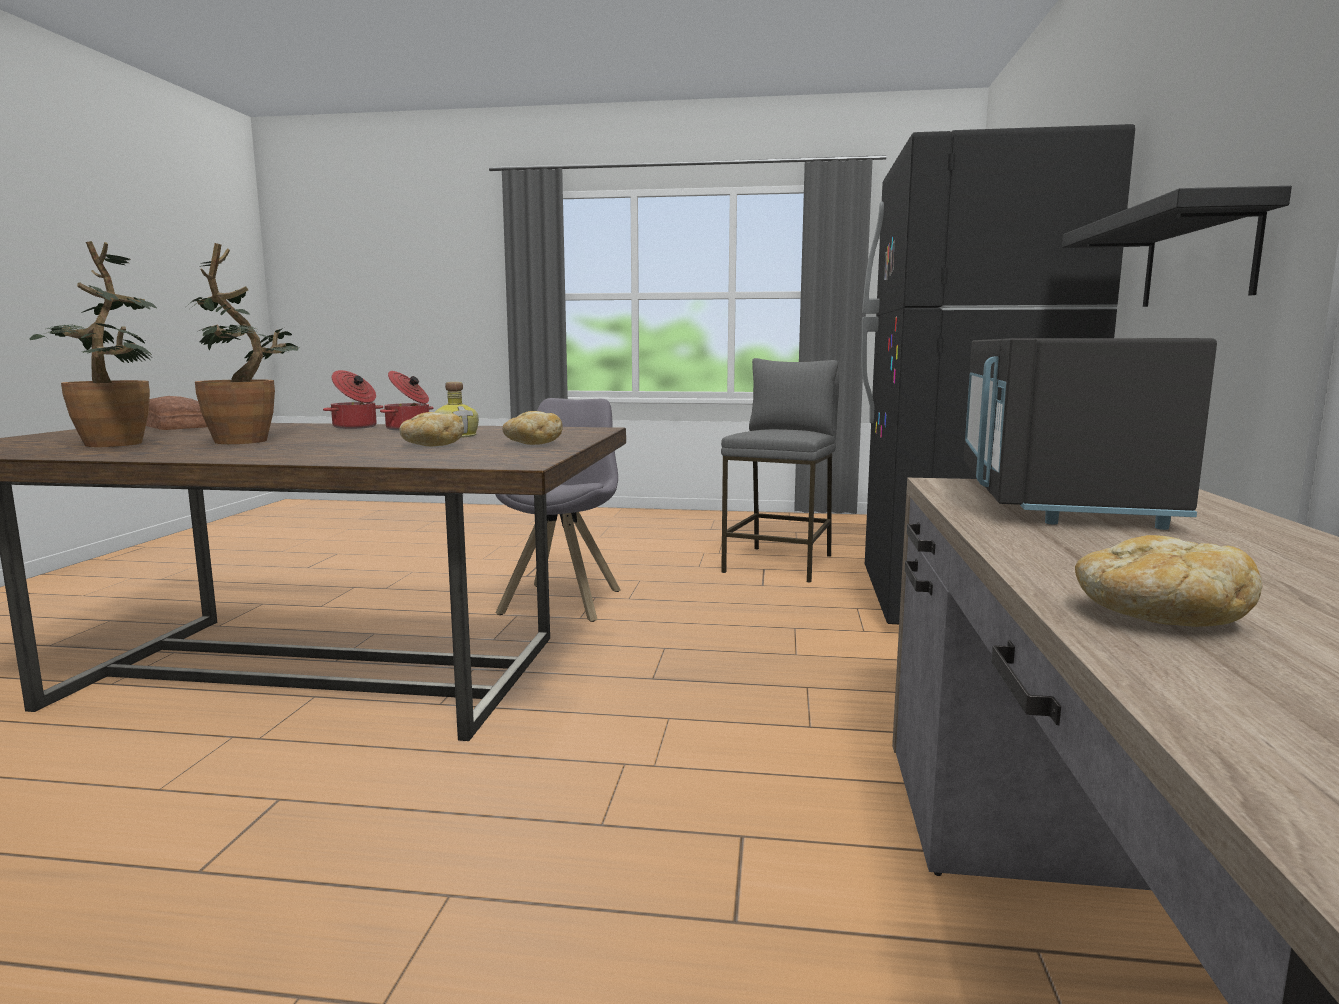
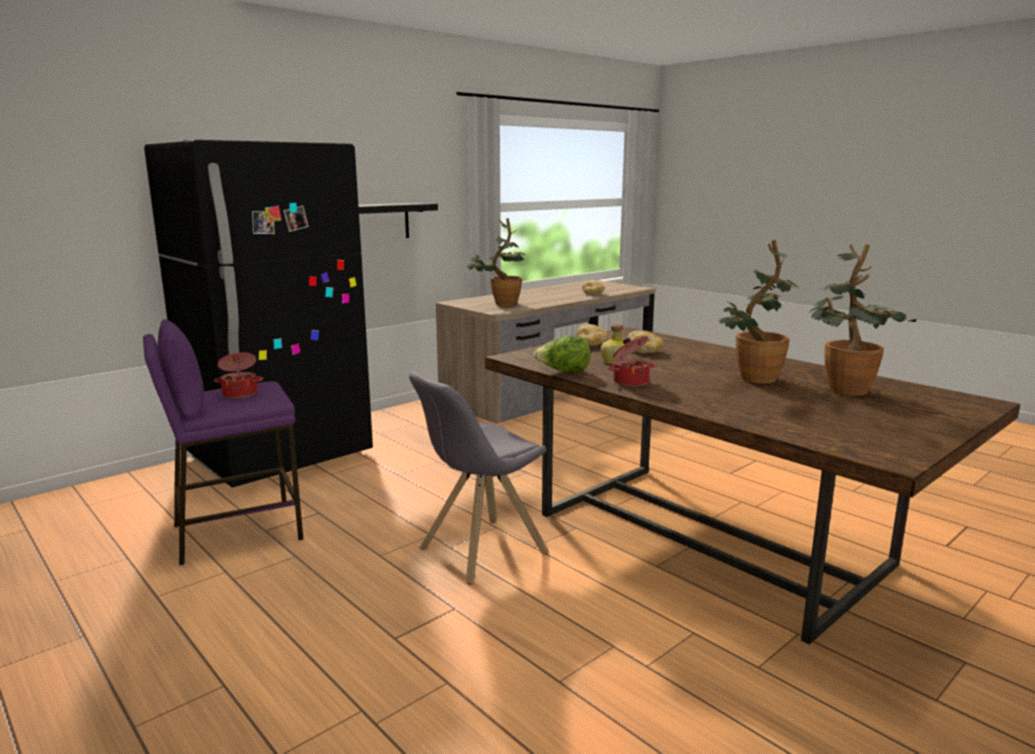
camera: 140 degrees left, 5 degrees up
bread [146,396,207,430] -> none
cooking pot [323,370,383,429] -> cooking pot moved to [214,352,263,399]
grey stool [721,358,839,583] -> purple stool [143,319,303,565]
black microwave [964,338,1217,530] -> potted plant [465,218,527,306]
none -> lettuce [533,335,591,373]

